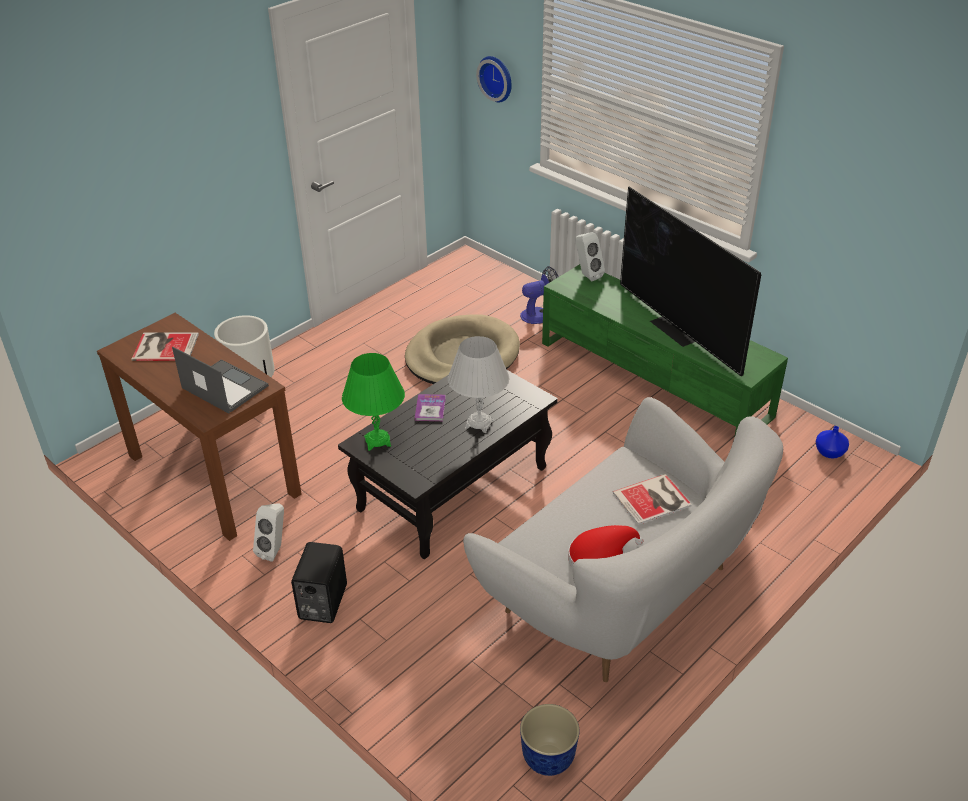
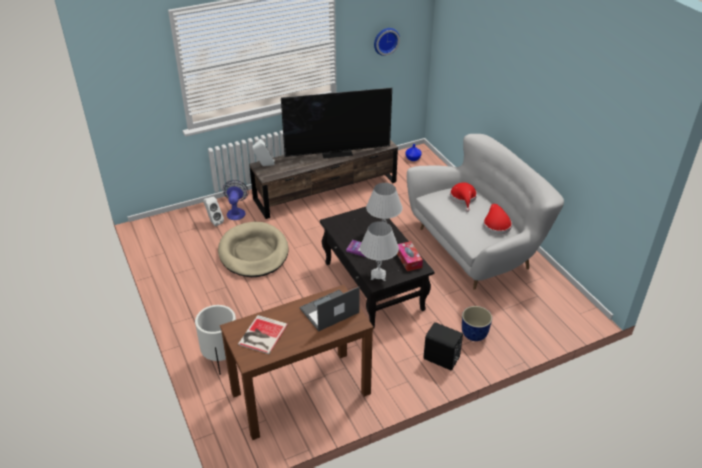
camera: 70 degrees left, 0 degrees up
white speaker [253,503,284,562] -> white speaker moved to [203,197,224,227]
green table lamp [342,353,405,451] -> white table lamp [360,221,399,281]
wall clock [476,56,512,102] -> wall clock moved to [374,28,400,56]
planter [520,704,580,776] -> planter moved to [462,306,492,341]
green tv stand [542,264,788,438] -> brown tv stand [249,140,398,219]
book [613,474,692,525] -> red hat [450,182,477,212]
none -> tissue box [397,241,423,271]

